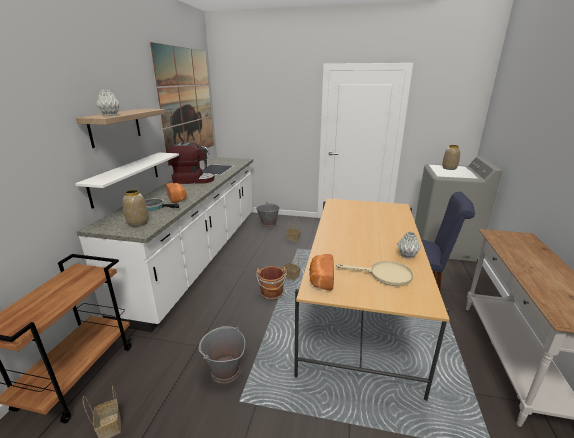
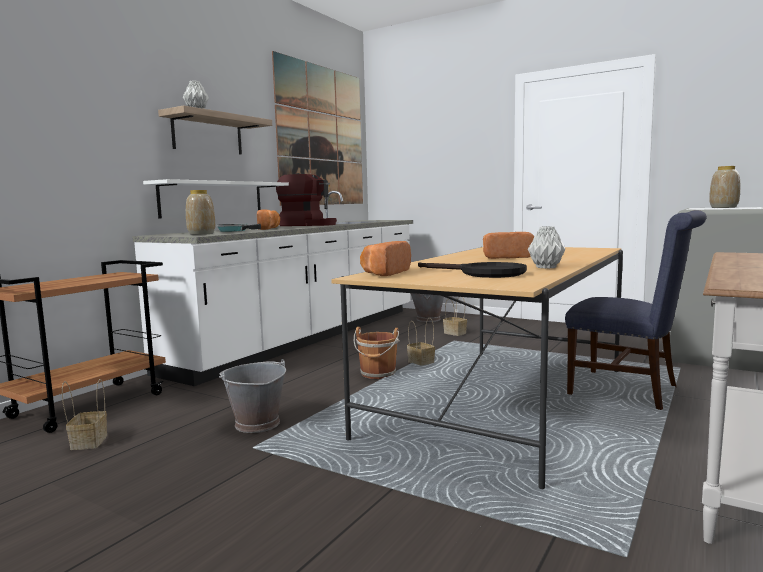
camera: 20 degrees right, 15 degrees down
beige frying pan [336,261,413,286] -> black frying pan [418,262,527,278]
none -> bread [483,232,534,259]

